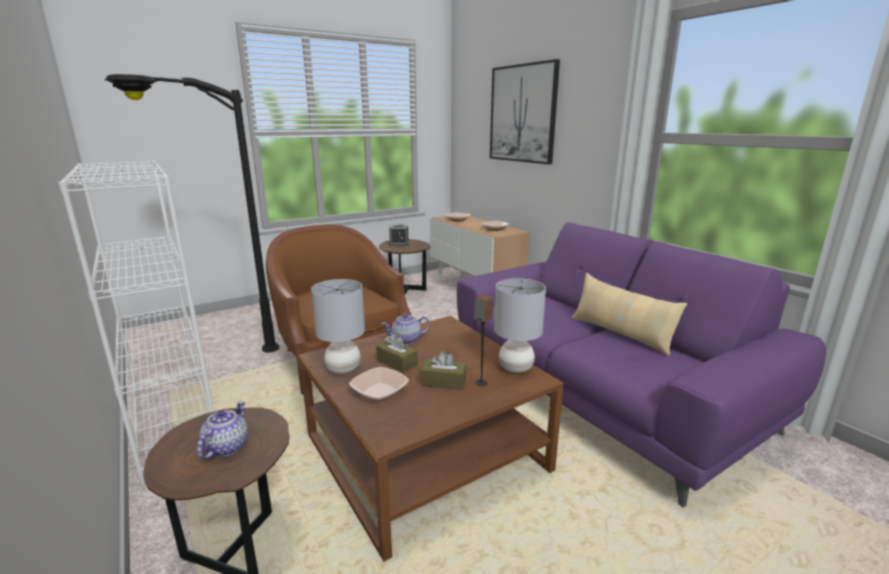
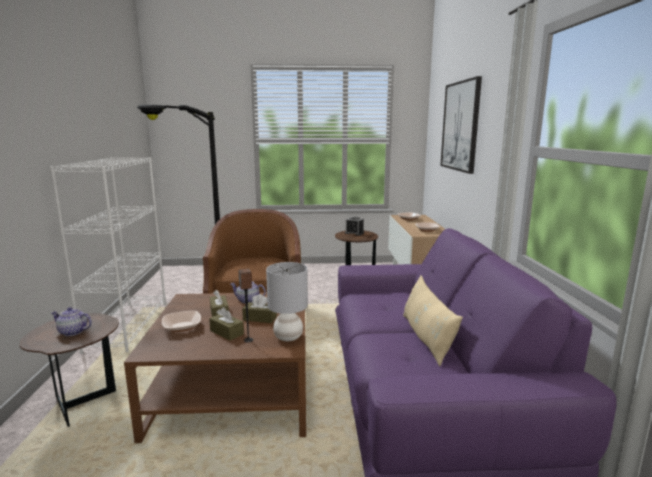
camera: 30 degrees right, 5 degrees down
teapot [197,401,248,459] -> teapot turned 120 degrees counterclockwise [51,307,92,336]
grey table lamp [311,279,365,374] -> none
none -> brown tissue box [242,294,277,323]

